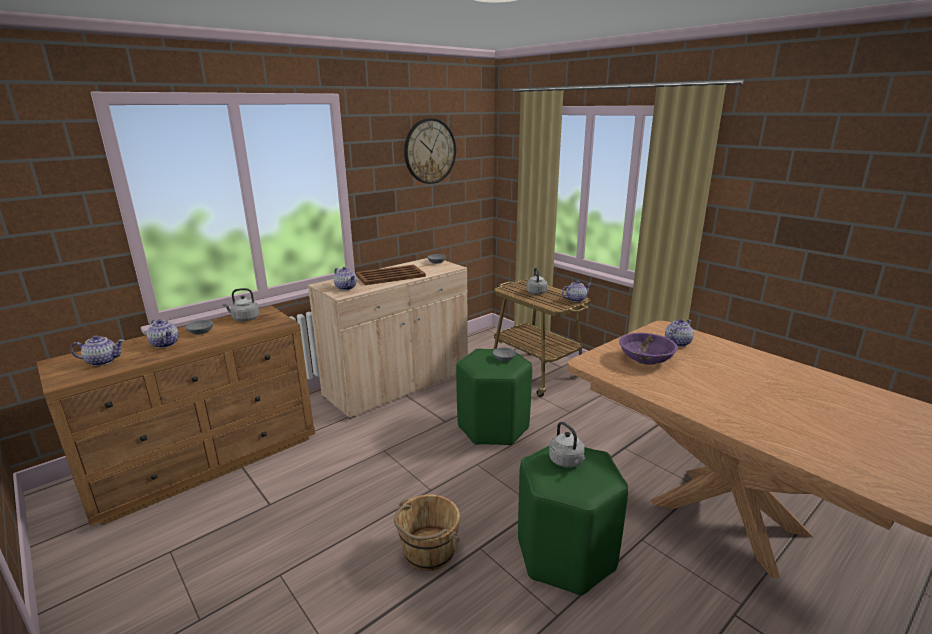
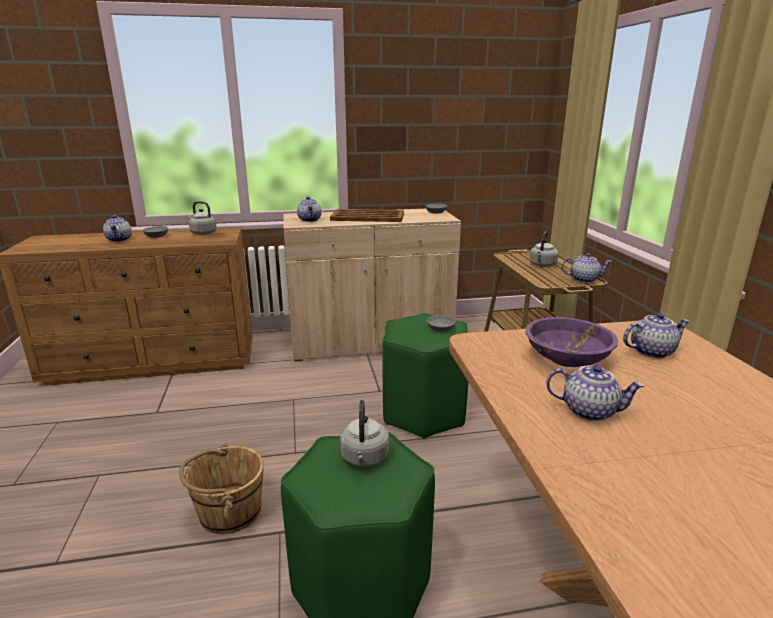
camera: 30 degrees right, 0 degrees up
teapot [71,335,124,366] -> teapot moved to [546,365,645,421]
wall clock [404,118,456,184] -> none

